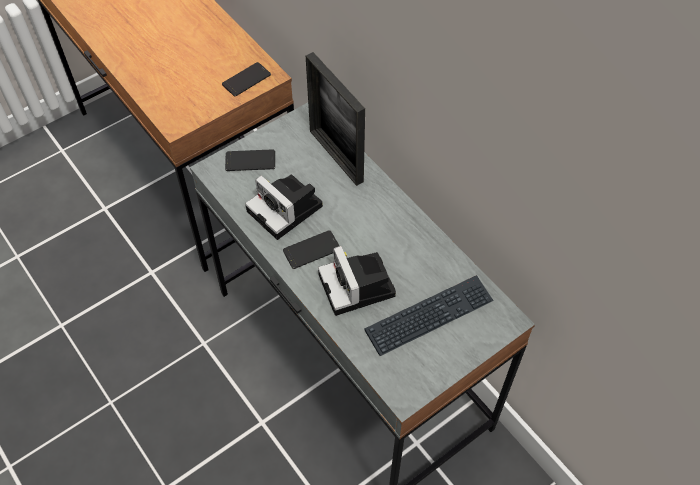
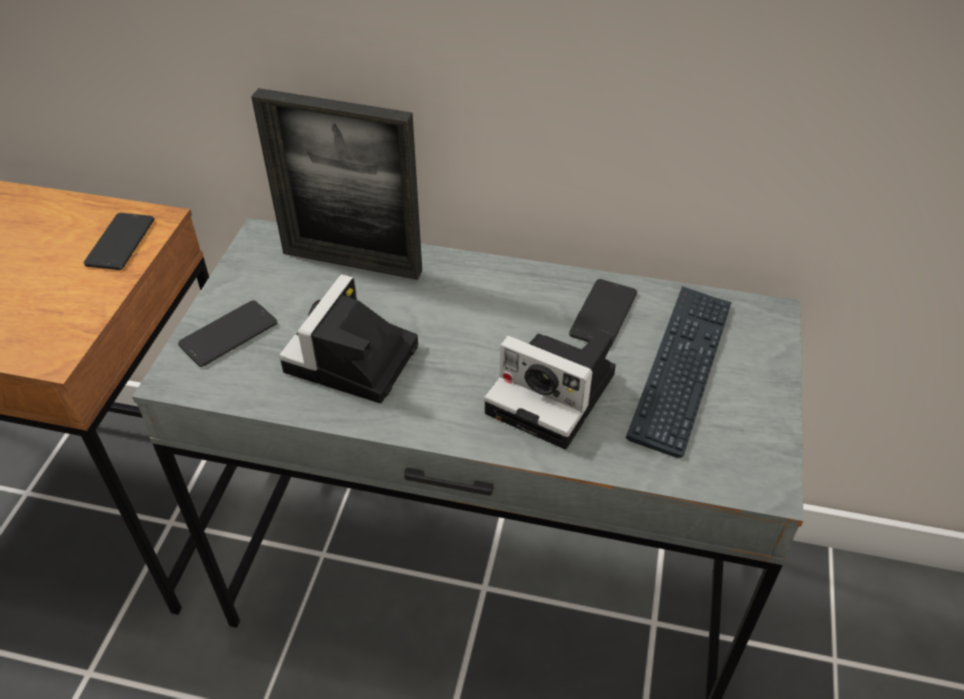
camera: 40 degrees left, 10 degrees down
camera [245,175,323,240] -> camera turned 105 degrees clockwise [279,274,418,403]
phone [283,230,339,269] -> phone moved to [569,279,637,346]

